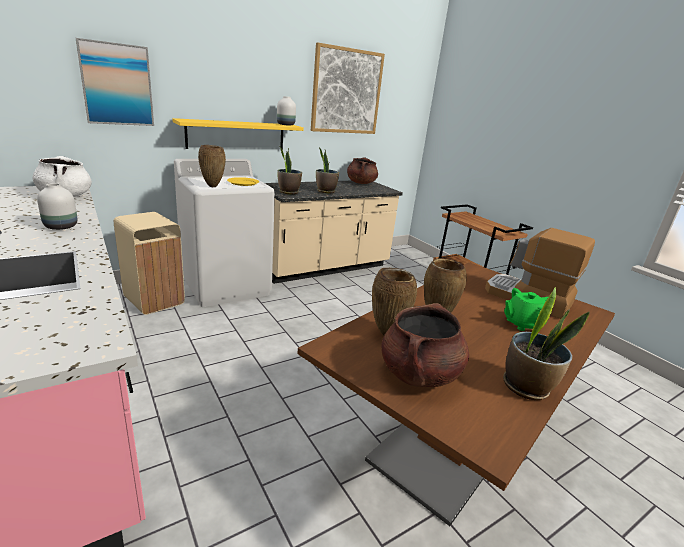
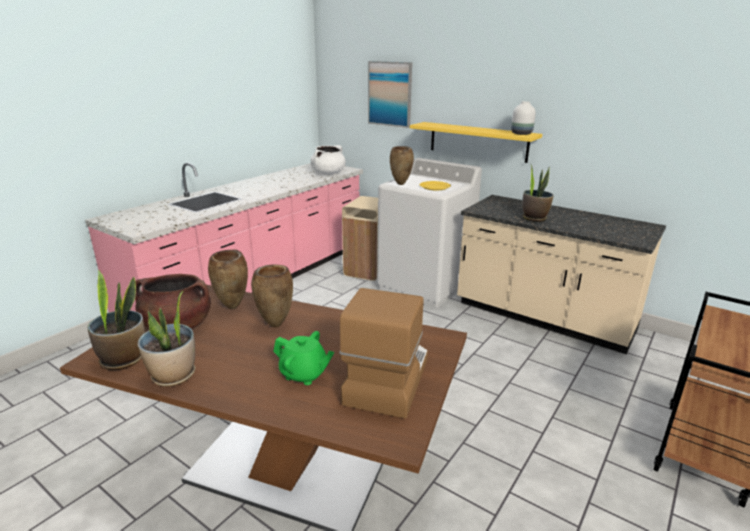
camera: 70 degrees right, 0 degrees up
white vase [37,183,77,230] -> none
potted plant [277,147,302,195] -> potted plant moved to [88,270,145,370]
picture [311,43,385,134] -> none
brown cooking pot [347,158,378,184] -> none
green teapot [504,288,548,331] -> green teapot turned 150 degrees clockwise [273,331,334,385]

